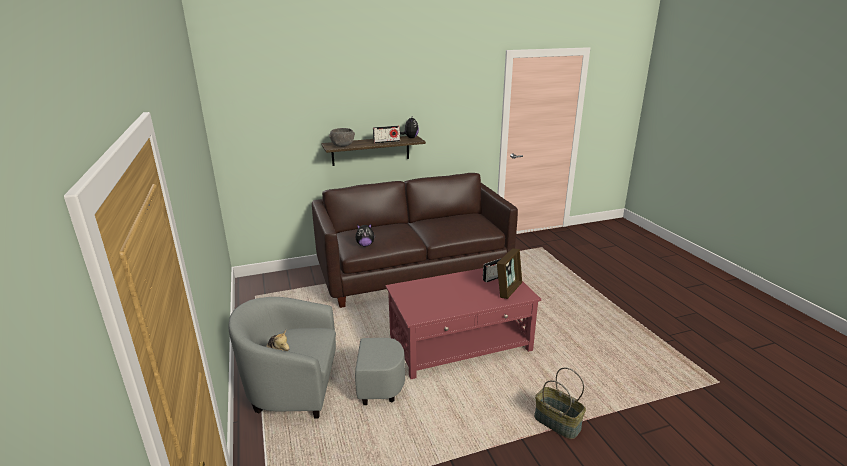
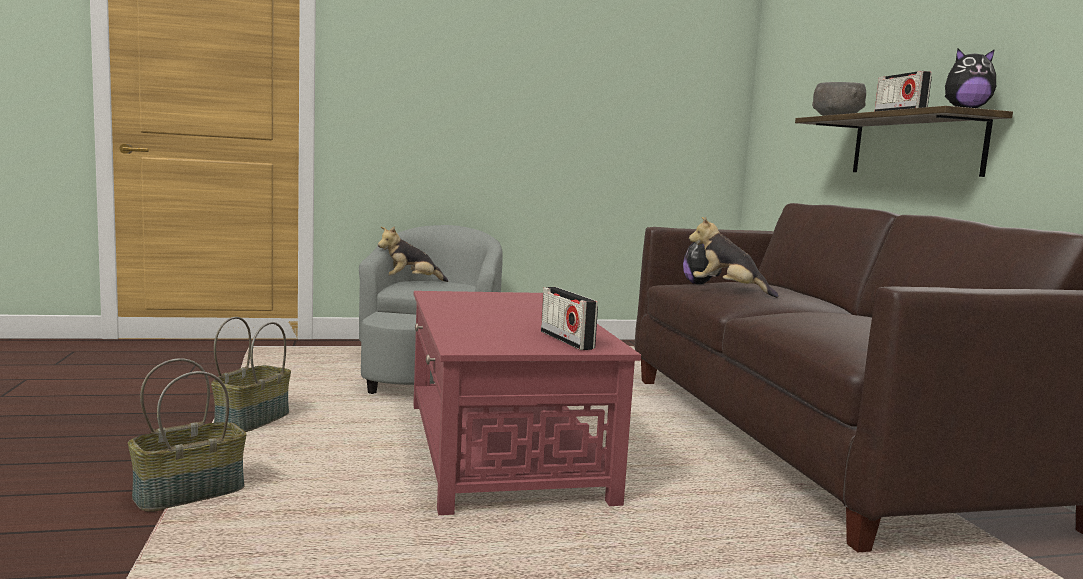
camera: 95 degrees right, 15 degrees down
picture frame [497,249,522,299] -> none
none -> basket [211,317,291,432]
none -> plush toy [689,216,779,298]

